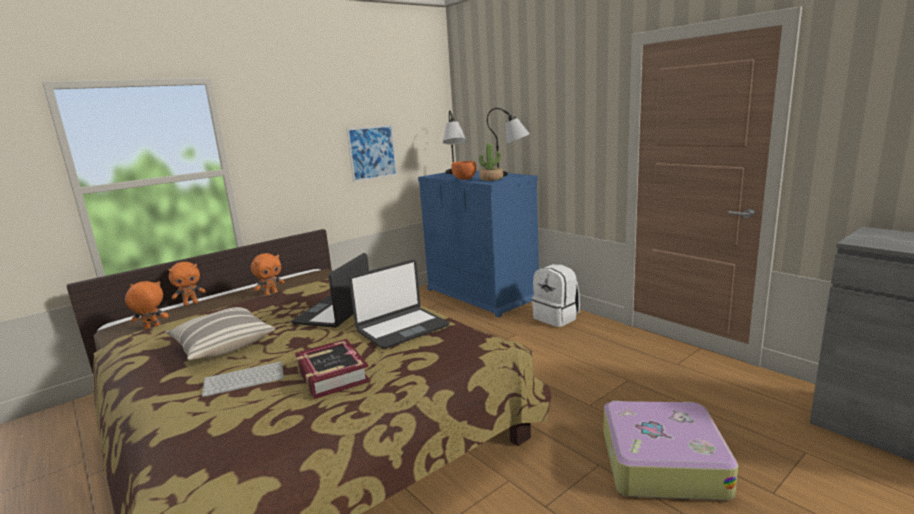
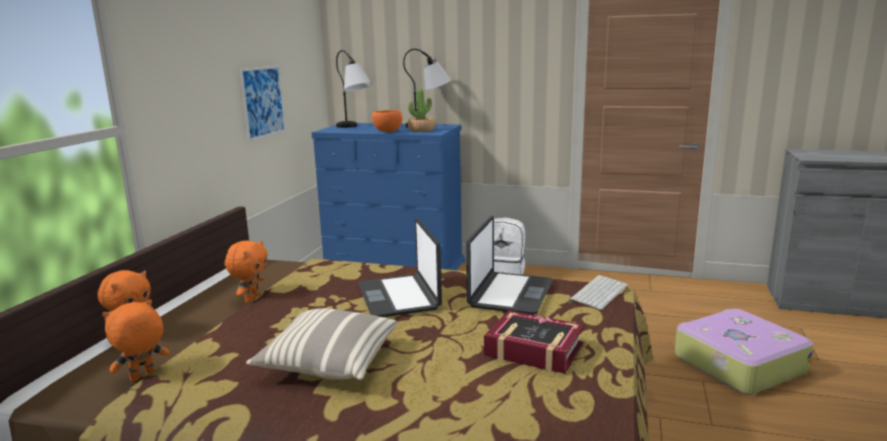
camera: 35 degrees left, 0 degrees up
keyboard [202,361,284,397] -> keyboard moved to [568,275,628,310]

